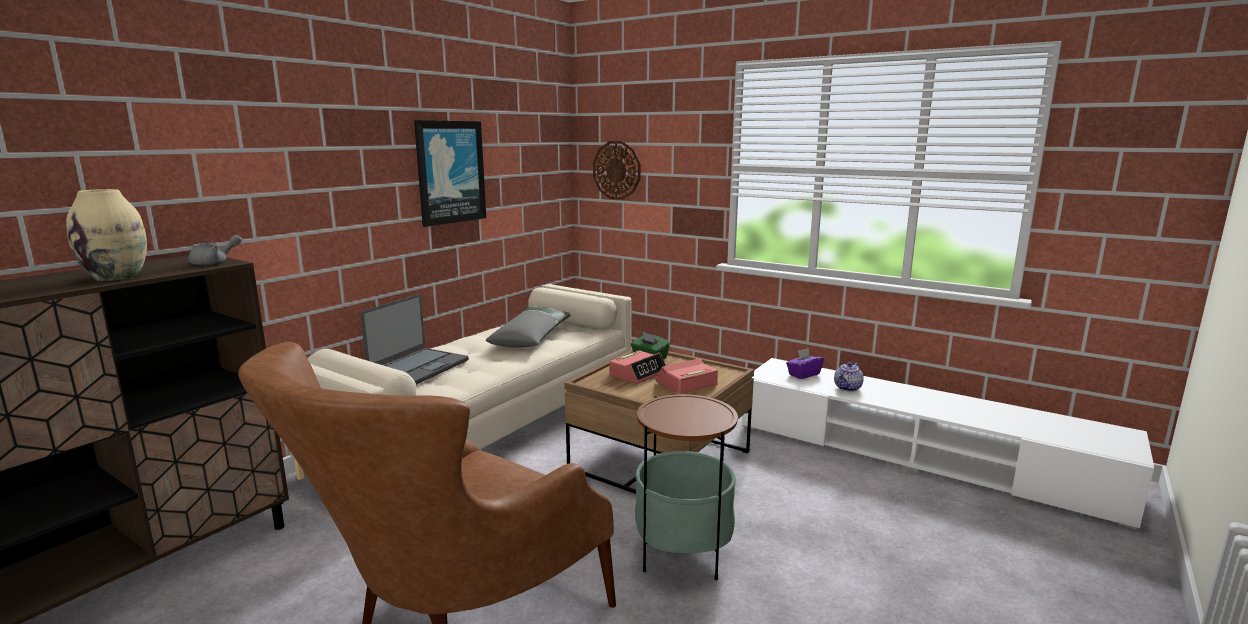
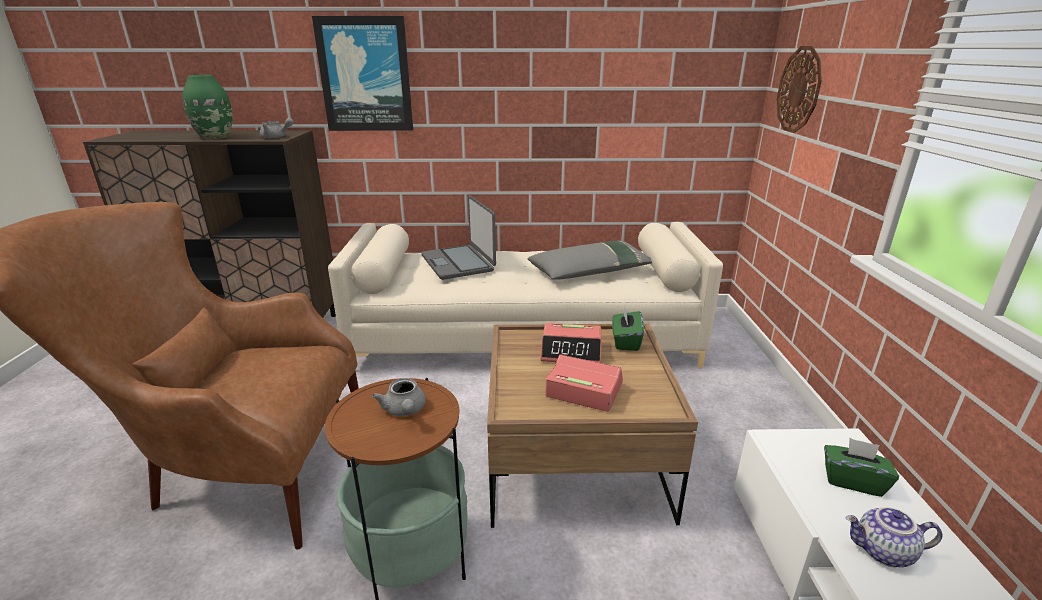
camera: 55 degrees right, 10 degrees up
beige vase [66,189,147,281] -> green vase [182,75,233,139]
laptop [360,294,469,385] -> laptop turned 75 degrees clockwise [421,195,496,280]
picture [414,120,486,227] -> picture moved to [312,16,413,131]
purple tissue box [786,348,824,379] -> green tissue box [824,438,899,497]
none -> grey teapot [372,378,426,416]

